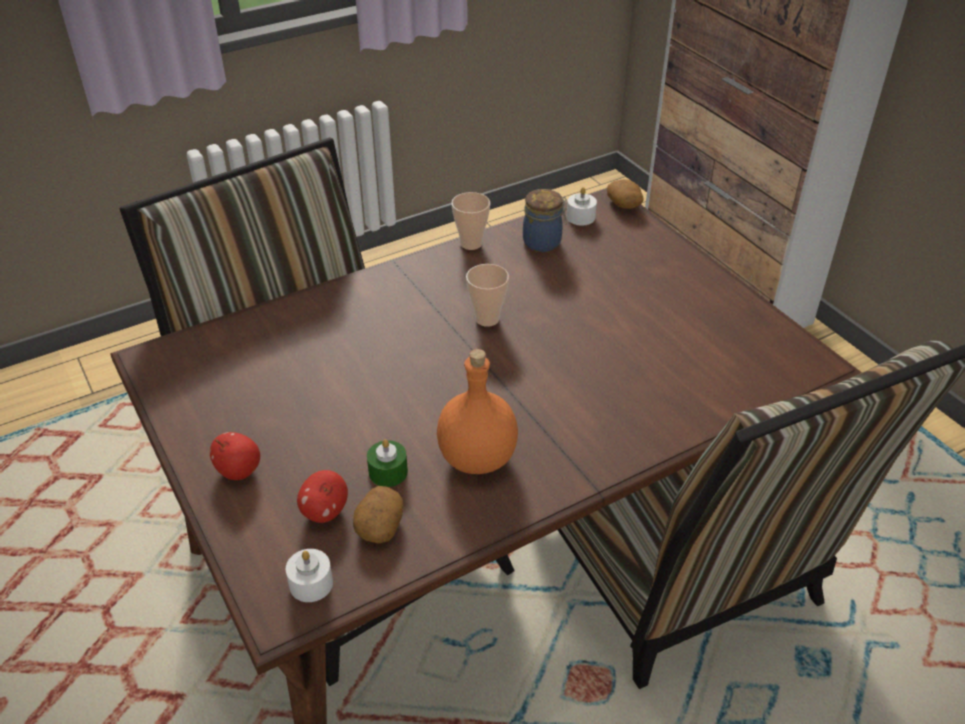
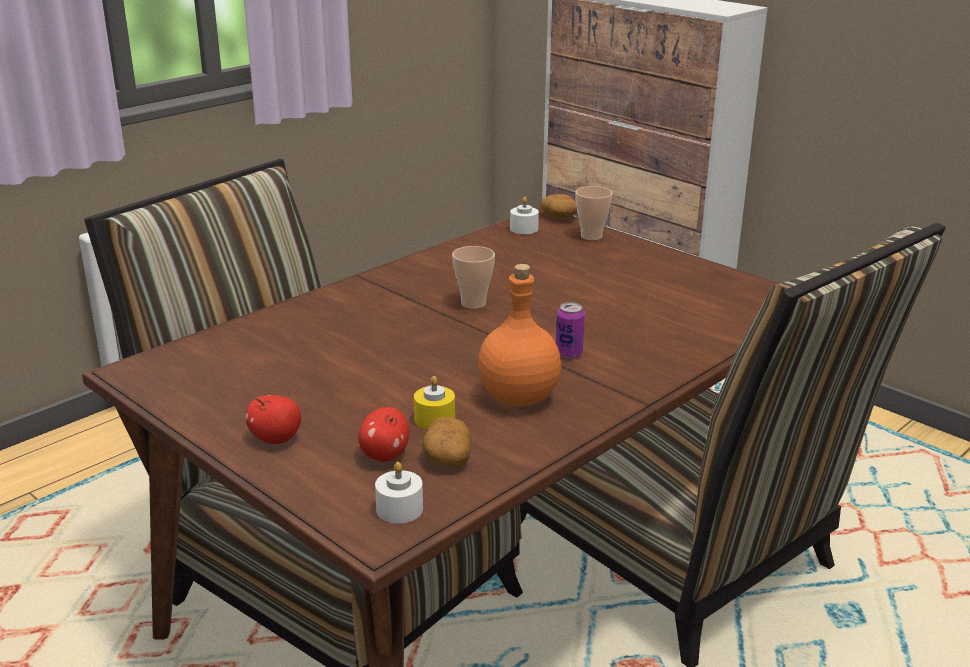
camera: 15 degrees left, 15 degrees down
green candle [367,439,408,487] -> yellow candle [414,376,455,430]
cup [451,192,490,250] -> cup moved to [575,186,612,241]
jar [523,189,567,252] -> none
none -> can [556,302,585,359]

